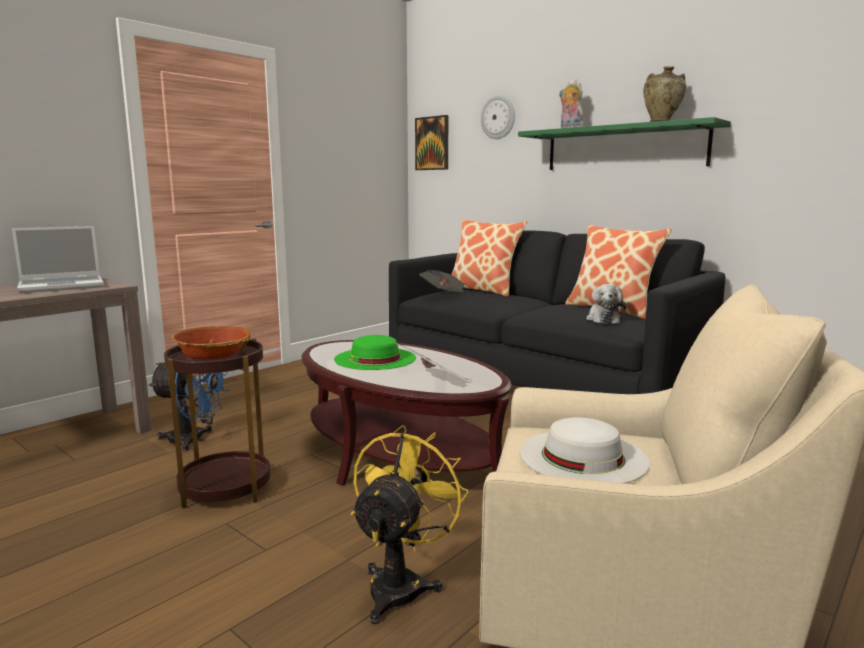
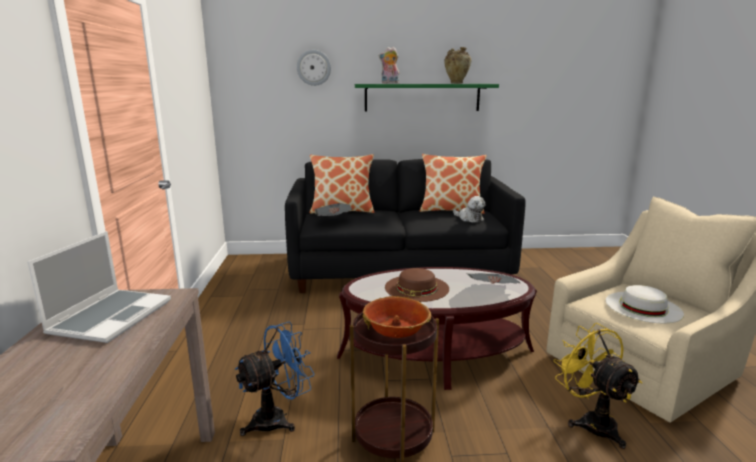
camera: 45 degrees left, 5 degrees up
green hat [334,335,416,370] -> brown hat [385,268,449,302]
picture [415,115,448,170] -> none

